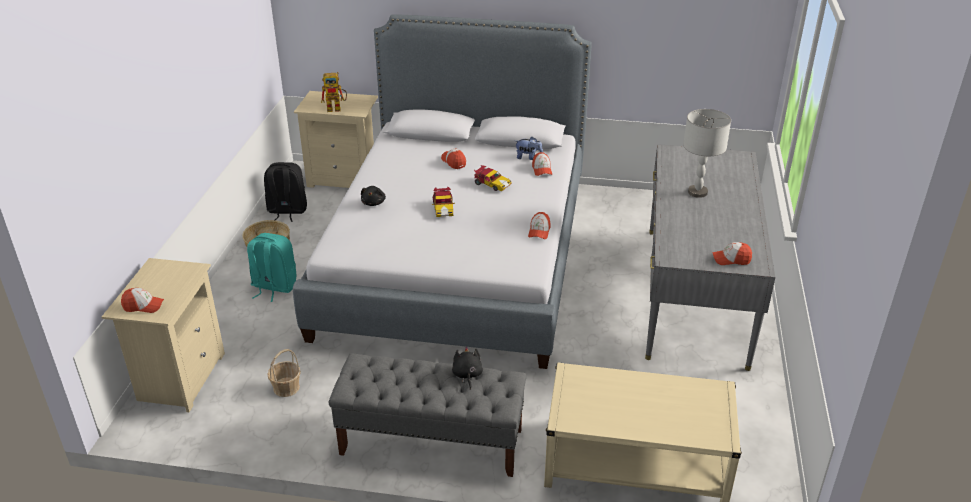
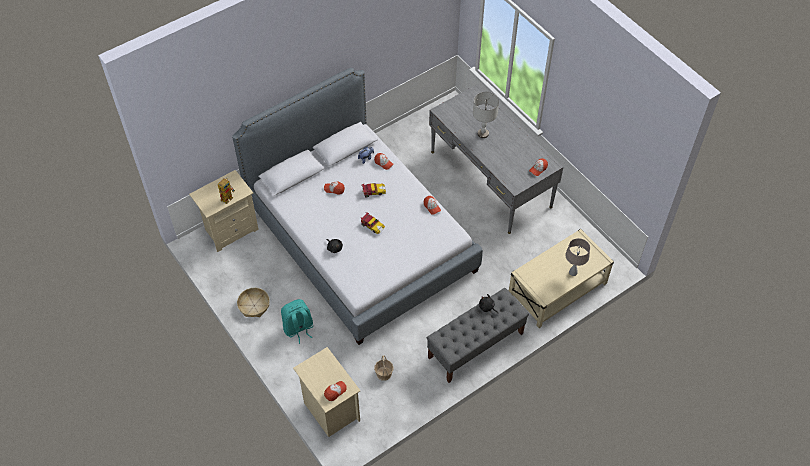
camera: 45 degrees left, 20 degrees up
black backpack [264,162,307,222] -> none
none -> beige table lamp [565,238,590,276]

